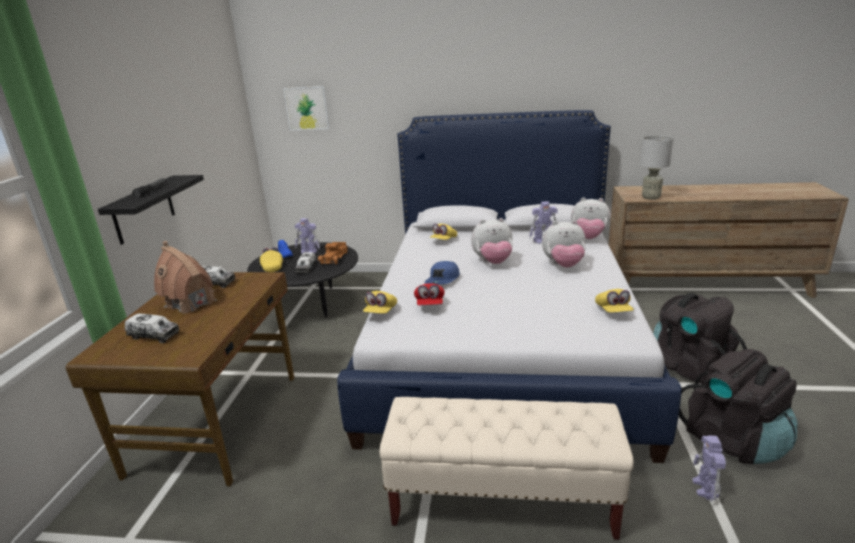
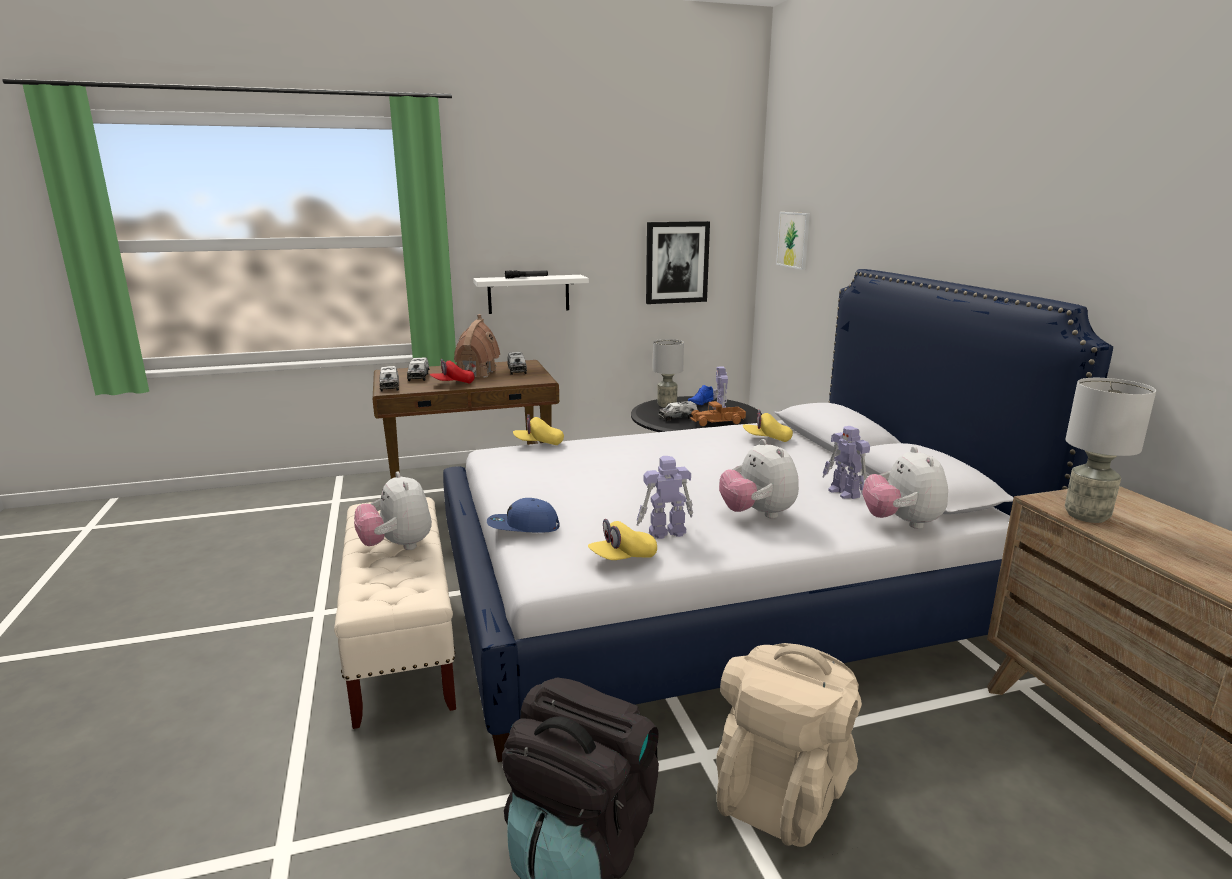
camera: 65 degrees right, 5 degrees down
black shelf [98,175,204,245] -> white shelf [473,275,589,314]
yellow cap [260,247,283,272] -> grey table lamp [653,339,684,408]
red cap [414,283,445,305] -> red cap moved to [430,359,475,383]
blue cap [424,261,460,284] -> blue cap moved to [487,498,560,533]
plush toy [471,218,513,264] -> plush toy moved to [354,471,432,550]
black backpack [654,293,747,385] -> beige backpack [716,643,862,847]
toy robot [692,435,726,502] -> toy robot moved to [637,456,693,539]
none -> toy truck [380,366,399,392]
none -> picture [646,221,710,304]

